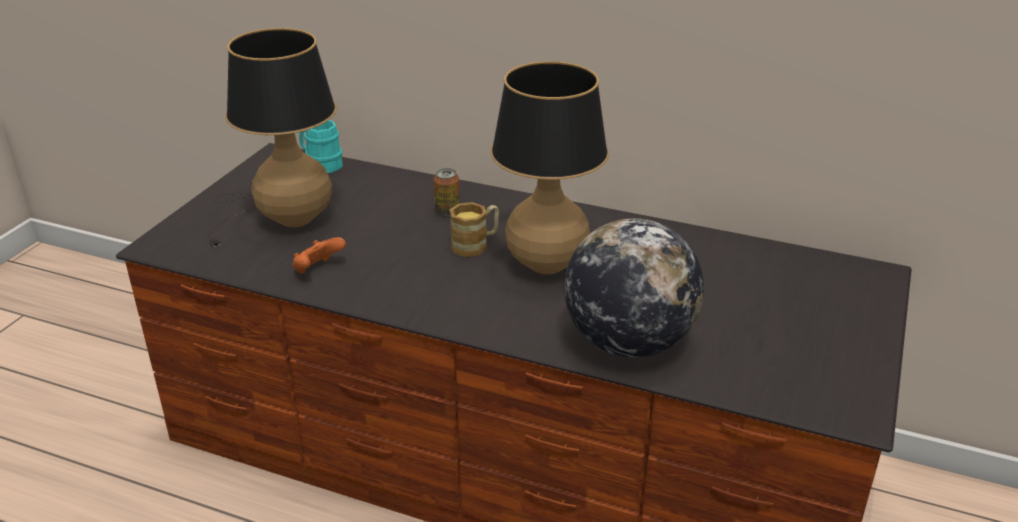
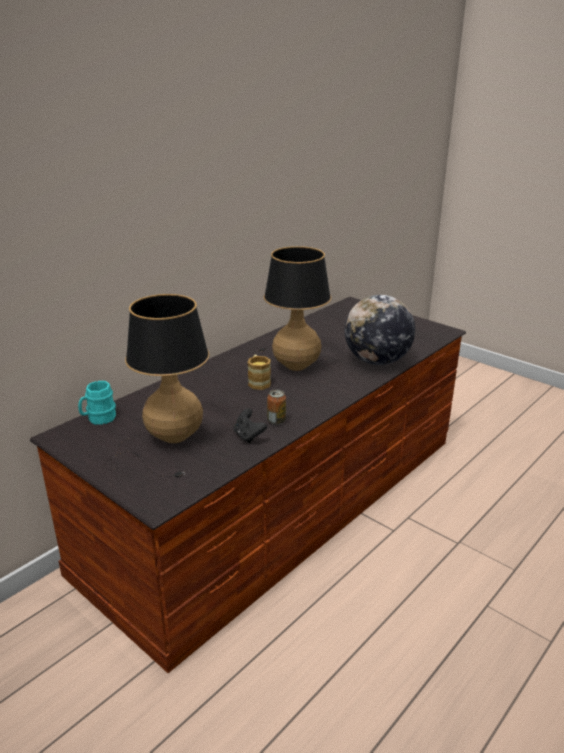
camera: 70 degrees left, 5 degrees down
orange game controller [292,237,346,274] -> black game controller [234,408,267,443]
can [434,168,460,216] -> can moved to [267,390,286,425]

